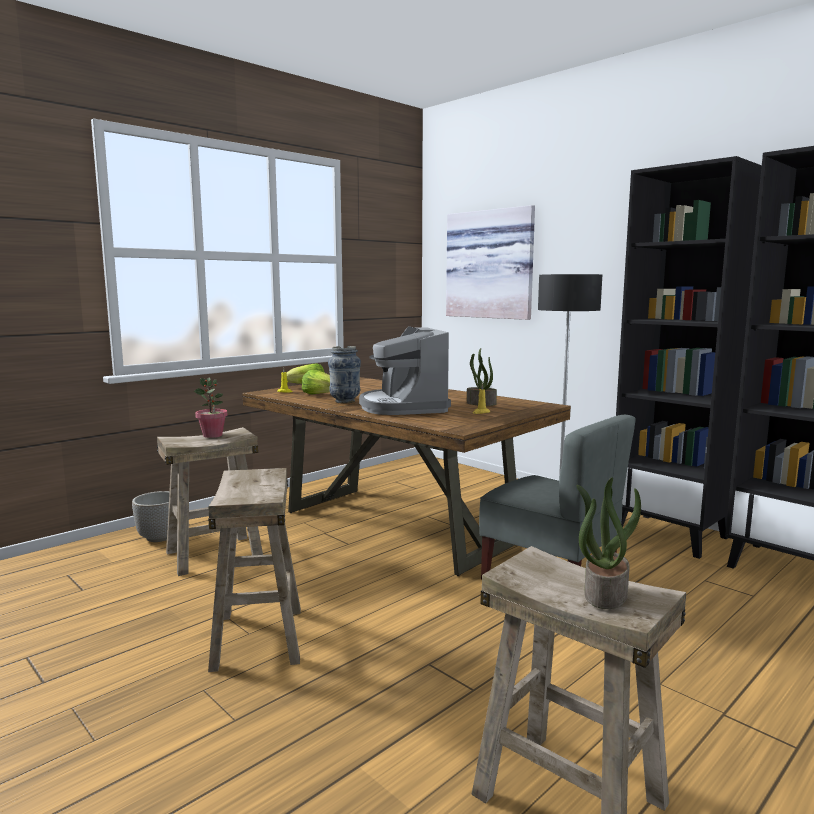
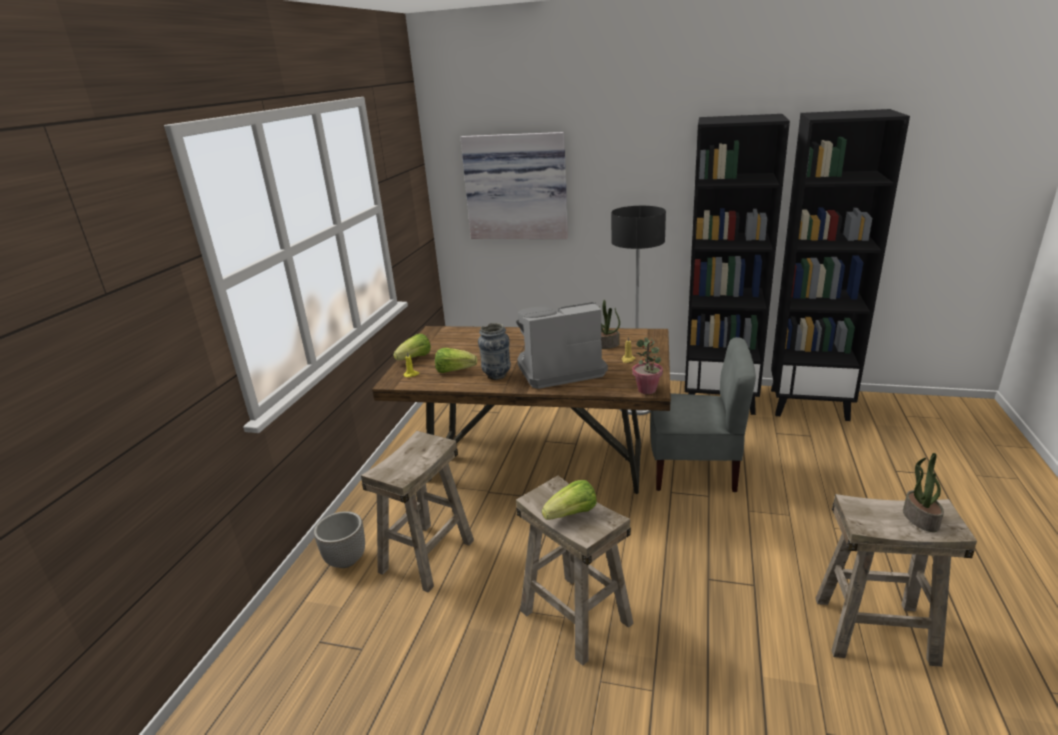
camera: 30 degrees left, 15 degrees up
potted plant [194,377,227,438] -> potted plant moved to [632,338,663,394]
coffee machine [359,327,451,415] -> coffee machine turned 120 degrees clockwise [516,302,608,389]
none -> lettuce [542,480,597,520]

